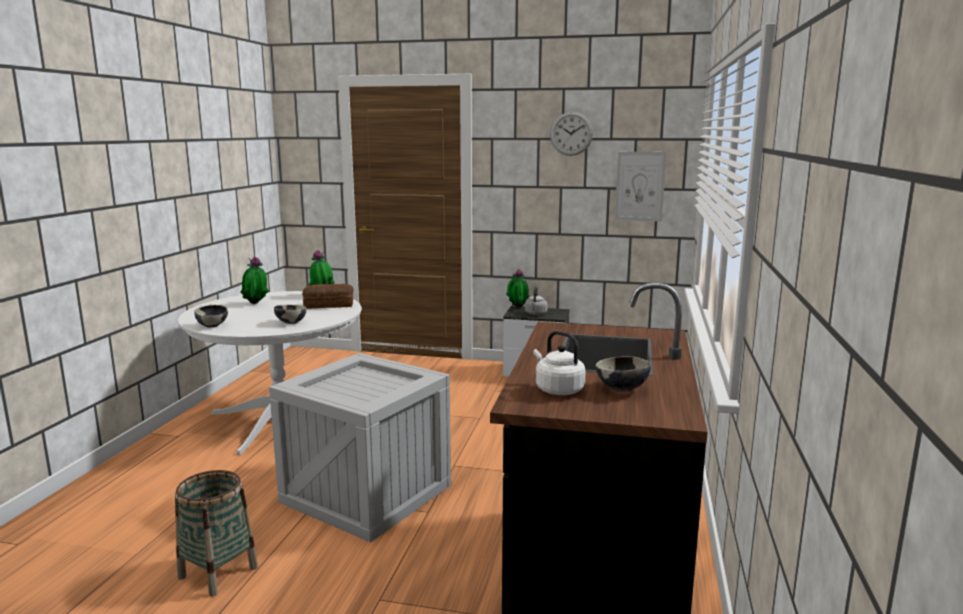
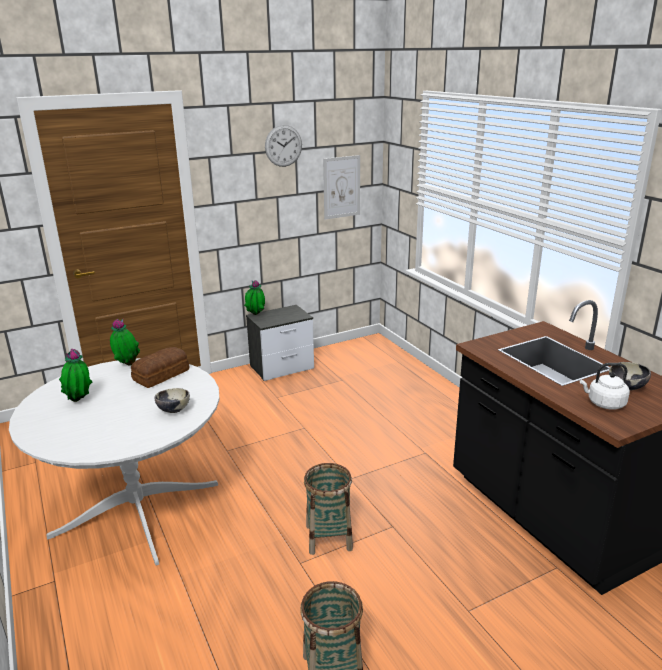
camera: 40 degrees left, 10 degrees up
bowl [194,305,228,328] -> none
crate [269,353,451,543] -> basket [304,463,353,555]
grey kettle [525,286,548,315] -> none

